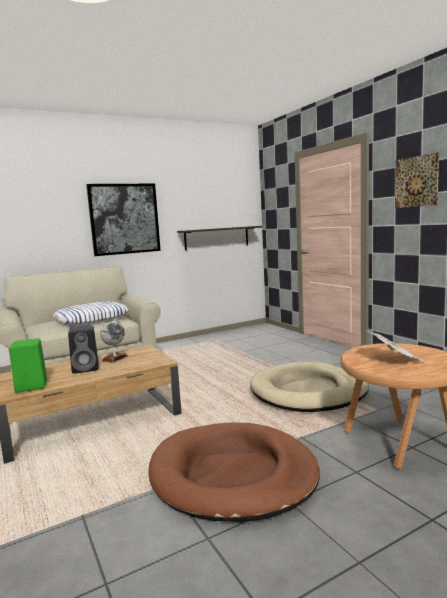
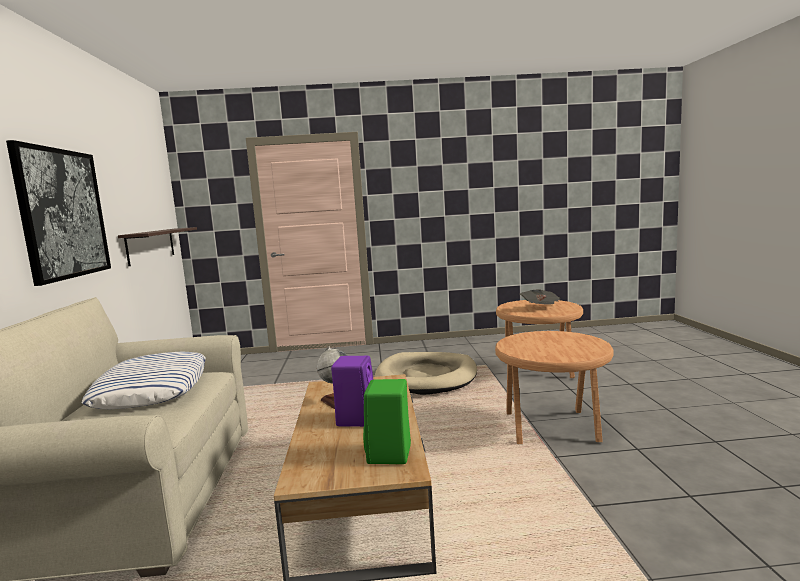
camera: 65 degrees left, 0 degrees up
black speaker [68,325,99,374] -> purple speaker [331,356,374,427]
brown dog bed [148,423,320,522] -> brown side table [495,331,614,444]
picture [395,152,439,208] -> none

